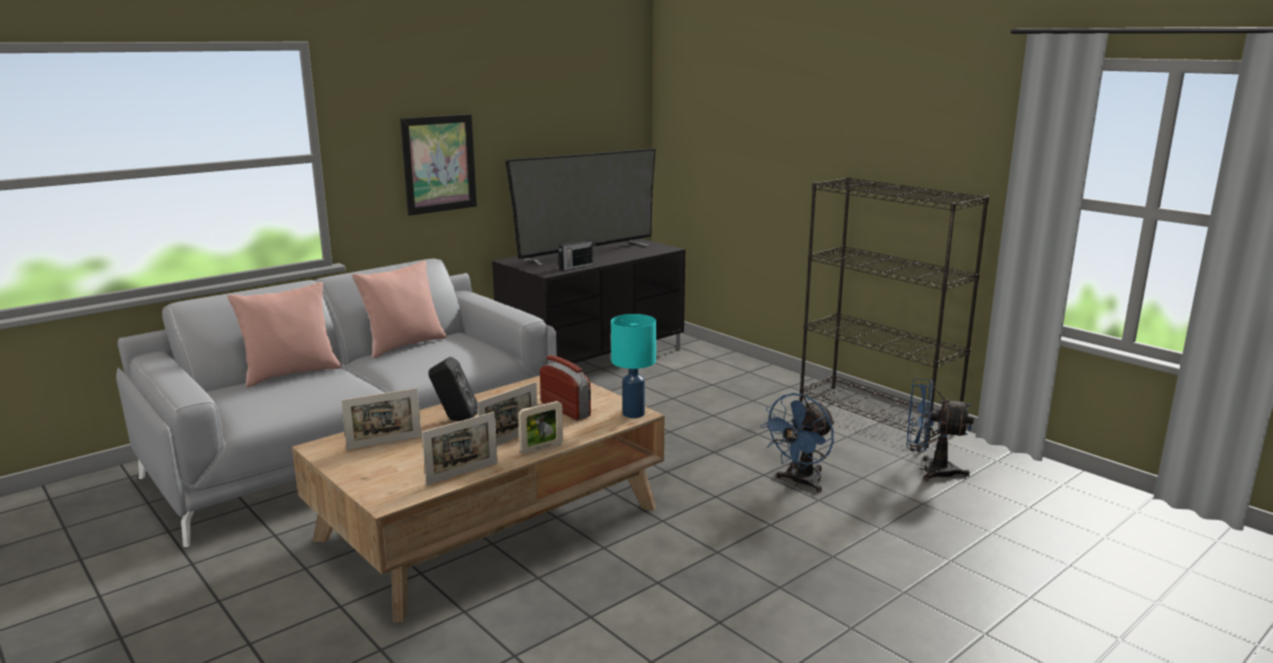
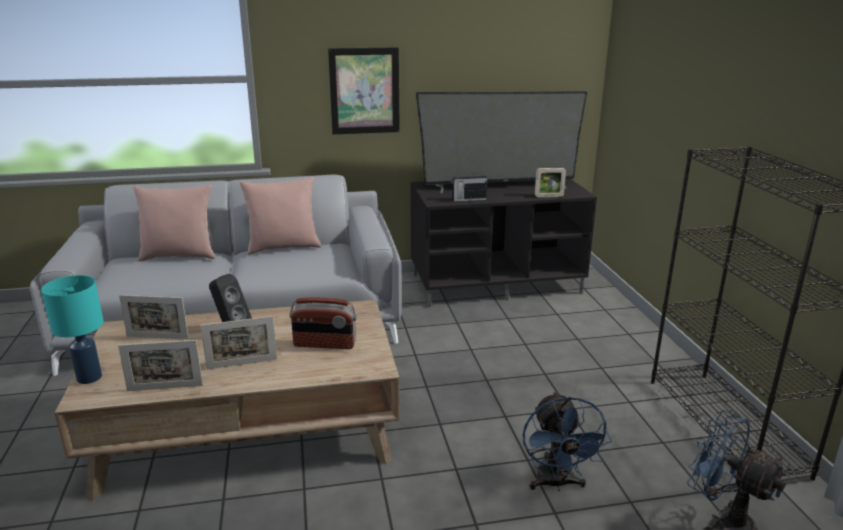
camera: 30 degrees right, 5 degrees up
picture frame [518,401,563,454] -> picture frame moved to [535,168,566,197]
radio [540,355,591,420] -> radio turned 105 degrees clockwise [290,298,357,349]
turquoise table lamp [611,314,656,418] -> turquoise table lamp moved to [41,275,104,384]
blue fan [760,393,835,493] -> blue fan turned 75 degrees counterclockwise [523,391,612,491]

